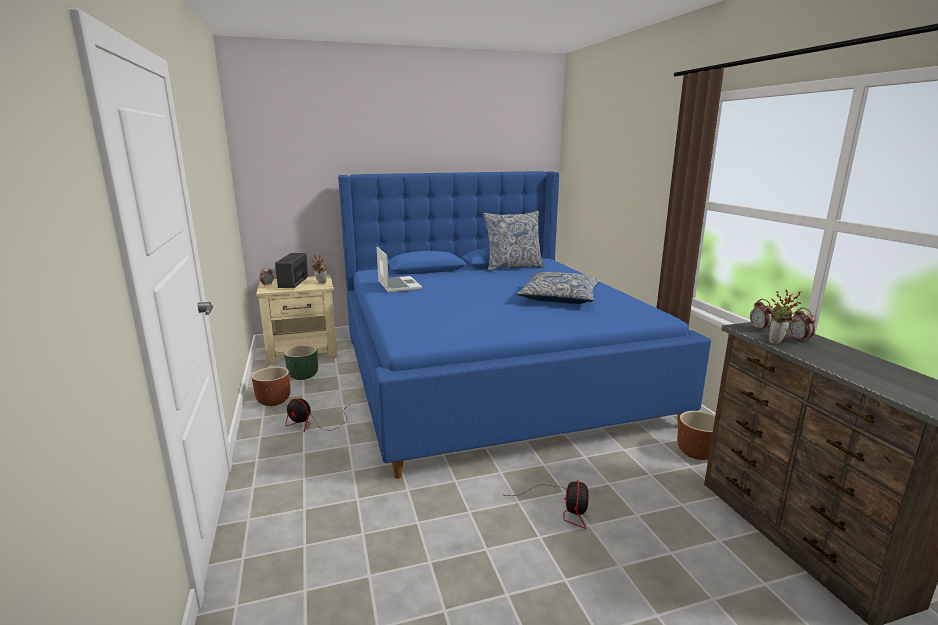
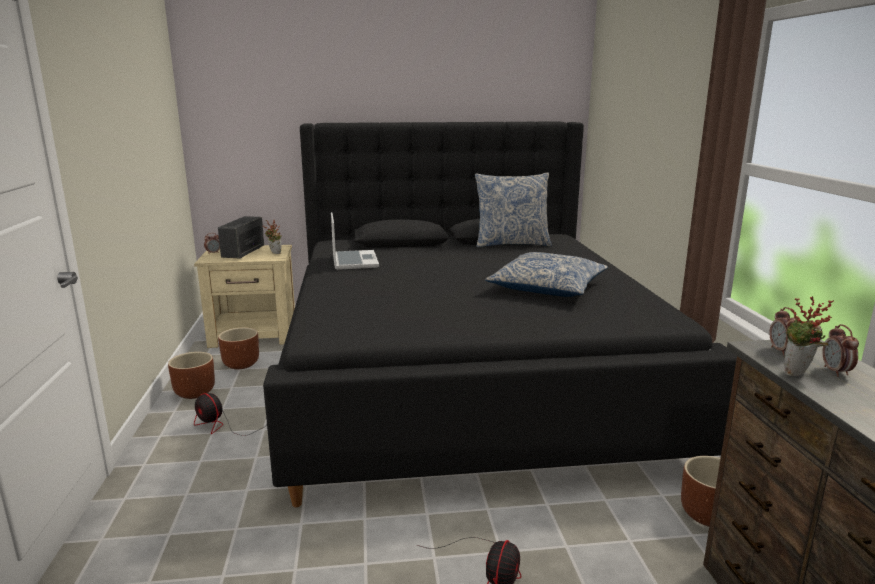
camera: 10 degrees right, 0 degrees up
green planter [284,345,318,380] -> brown planter [218,327,259,369]
blue bed [338,171,711,479] -> black bed [263,121,737,507]

